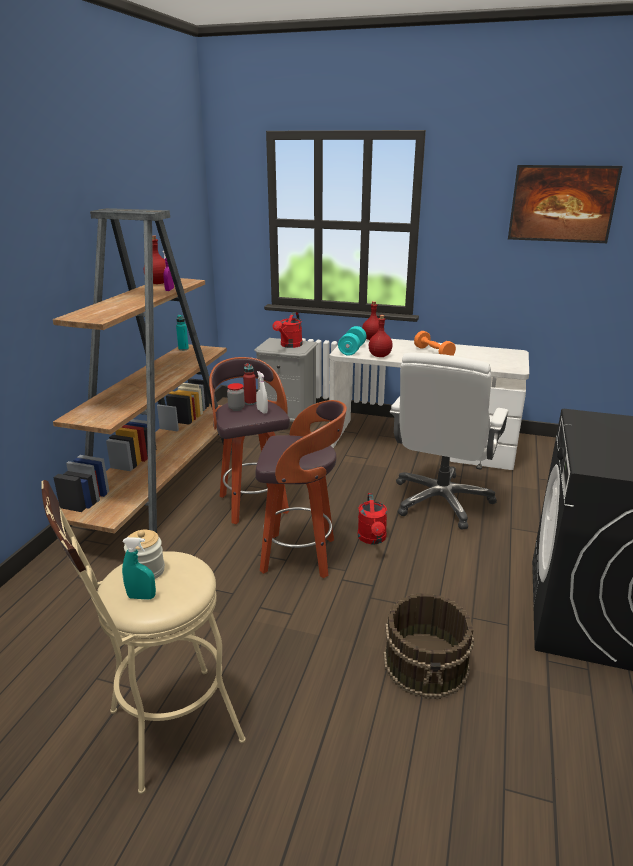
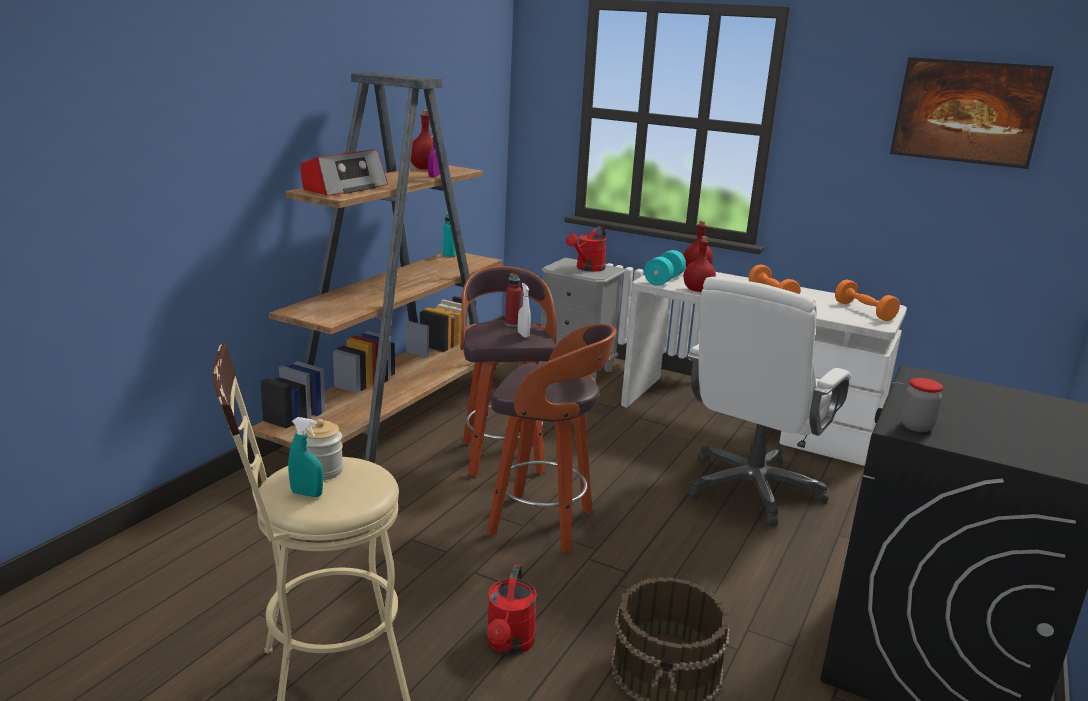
camera: 10 degrees right, 5 degrees down
jar [227,383,245,411] -> jar moved to [901,378,943,432]
red watering can [358,493,387,544] -> red watering can moved to [487,565,537,655]
none -> radio [301,149,388,196]
none -> orange dumbbell [835,279,900,321]

